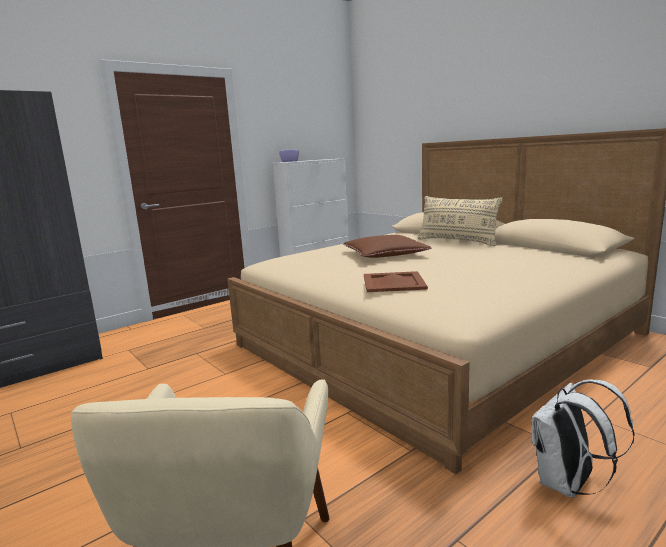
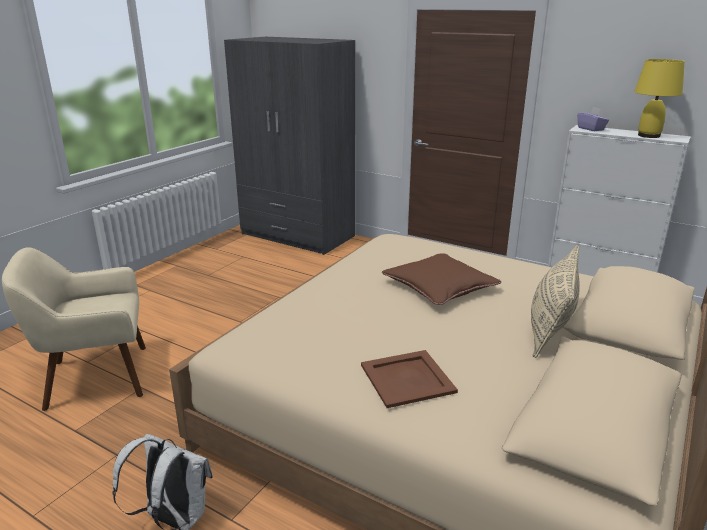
camera: 70 degrees right, 10 degrees up
brown tray [364,271,428,292] -> brown tray moved to [361,350,458,408]
none -> yellow table lamp [634,59,685,138]

